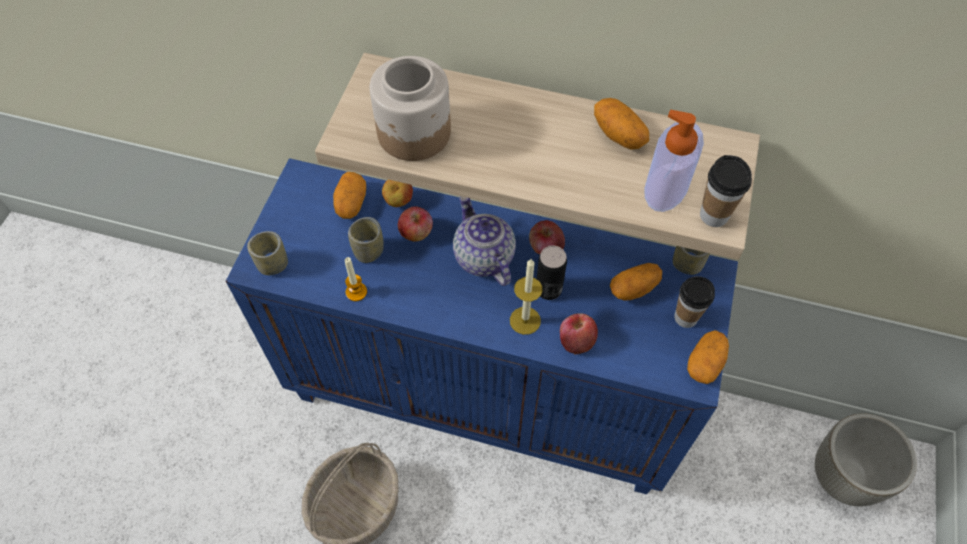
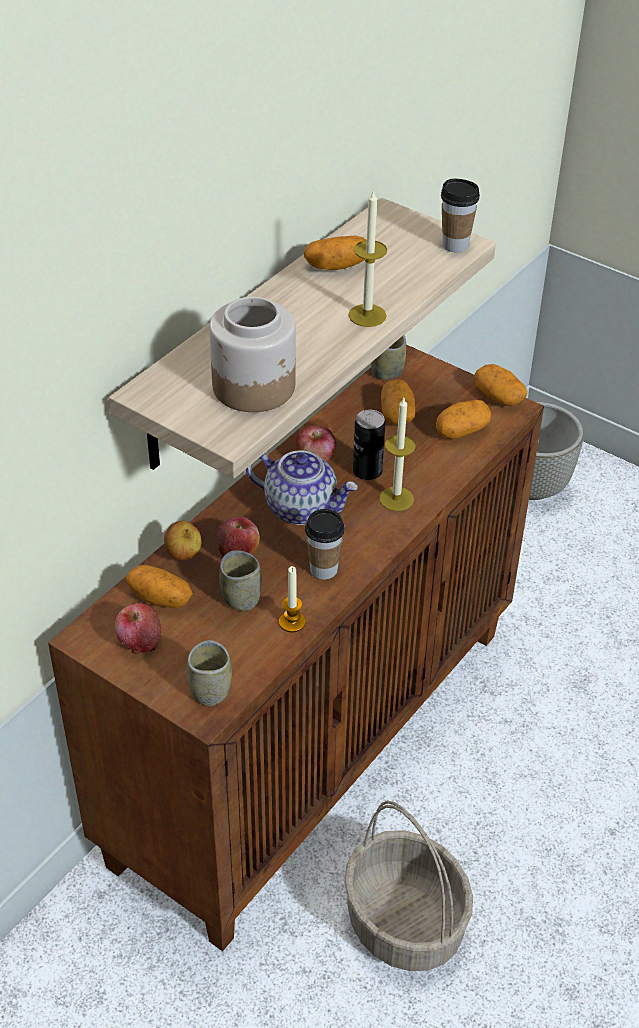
camera: 70 degrees left, 15 degrees down
blue cabinet [226,158,738,494] -> brown cabinet [48,344,544,951]
teapot [453,196,516,286] -> teapot turned 150 degrees counterclockwise [246,450,358,525]
apple [560,313,598,354] -> apple moved to [115,603,161,654]
soap dispenser [644,110,704,212] -> none
cup [674,276,715,328] -> cup moved to [305,509,345,580]
none -> candle [348,189,387,327]
none -> potato [436,400,491,439]

